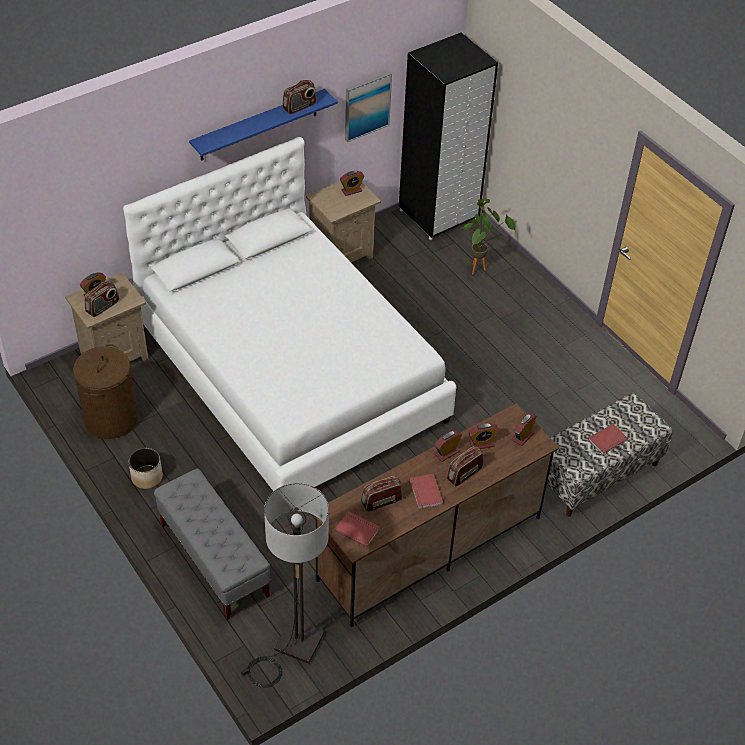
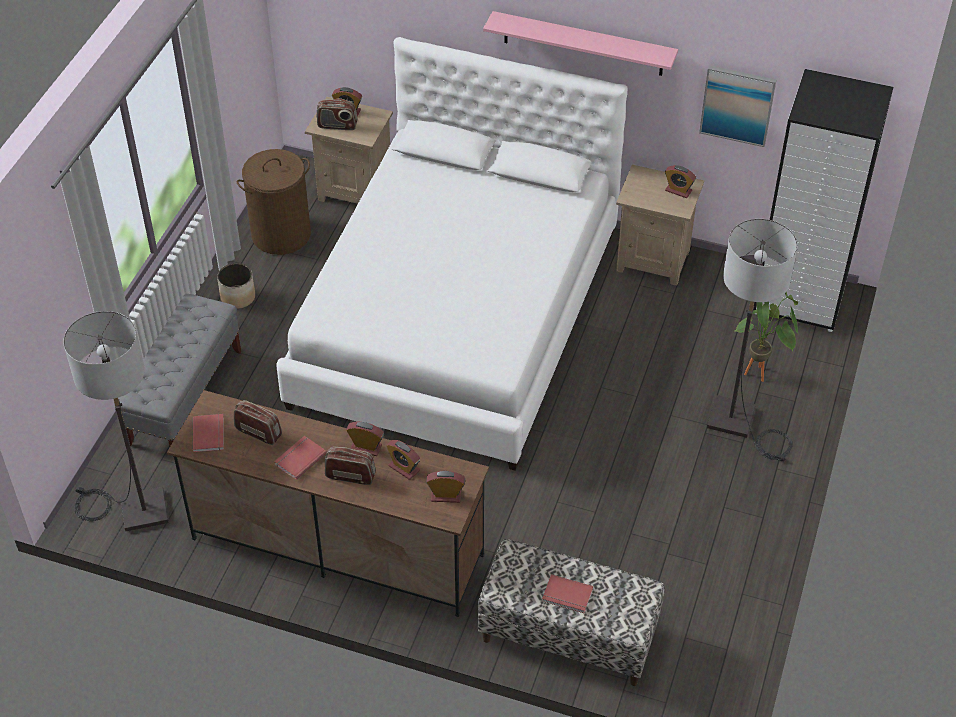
camera: 55 degrees right, 0 degrees up
blue shelf [189,89,338,161] -> pink shelf [483,11,678,76]
radio [282,80,317,114] -> none
none -> floor lamp [707,219,798,462]

